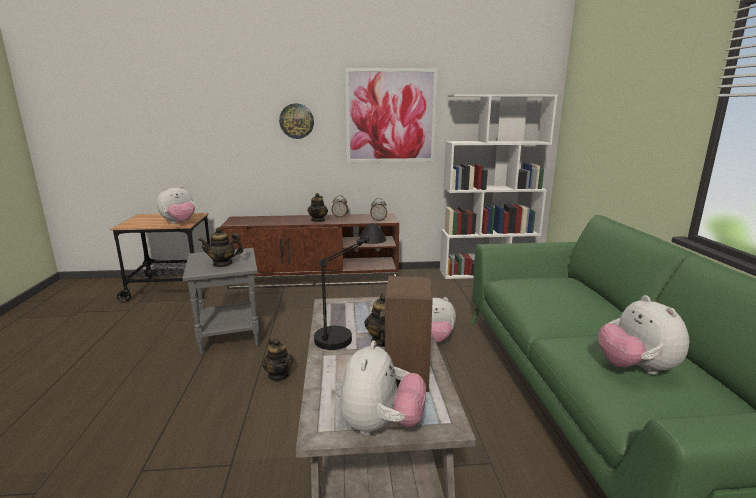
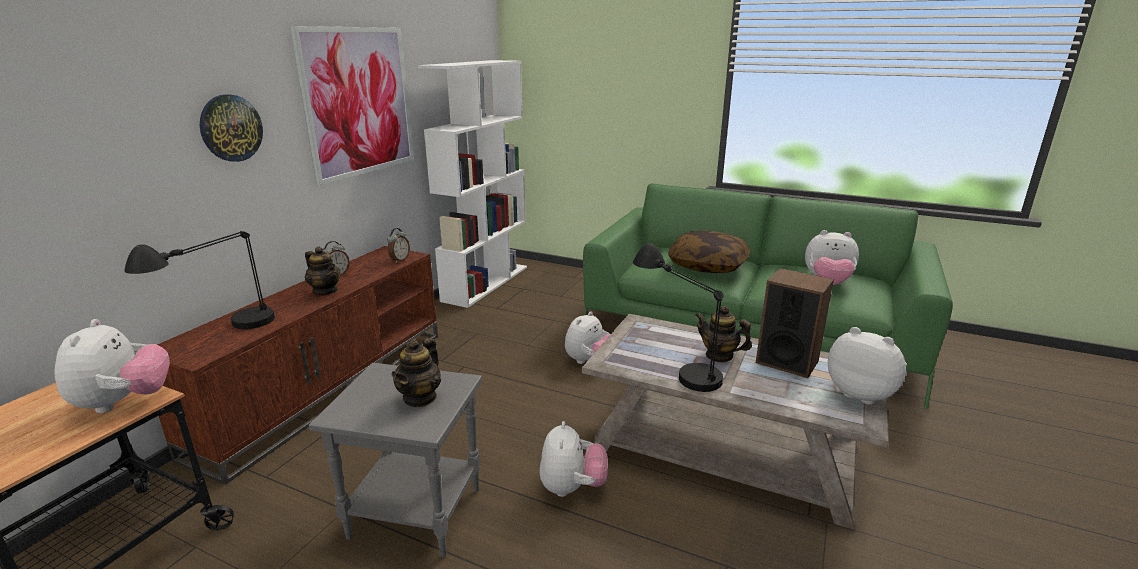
camera: 60 degrees left, 5 degrees up
teapot [262,338,293,381] -> plush toy [540,421,608,497]
none -> black table lamp [124,231,275,329]
none -> pillow [668,231,750,273]

